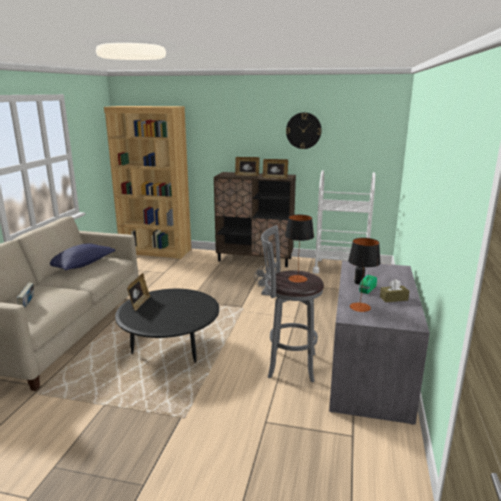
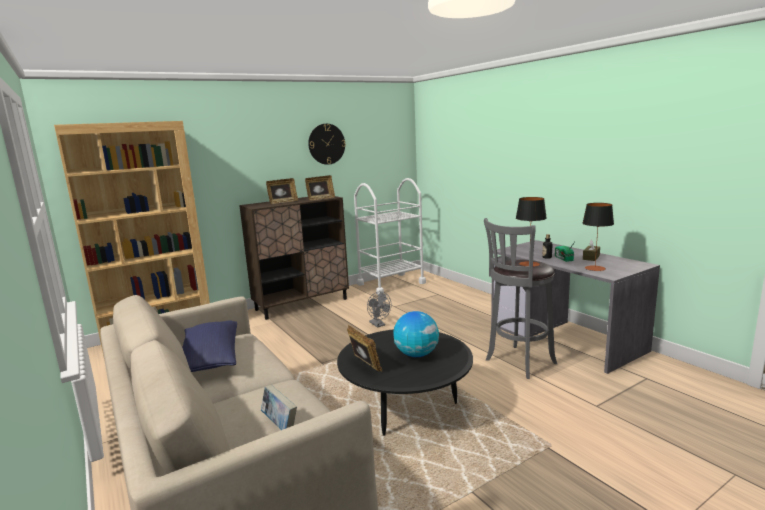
camera: 45 degrees left, 5 degrees down
none -> globe [393,311,439,357]

